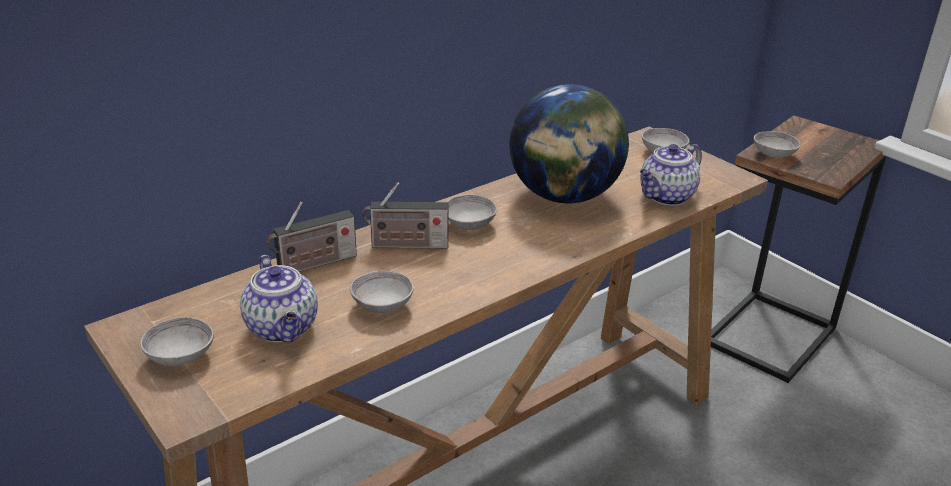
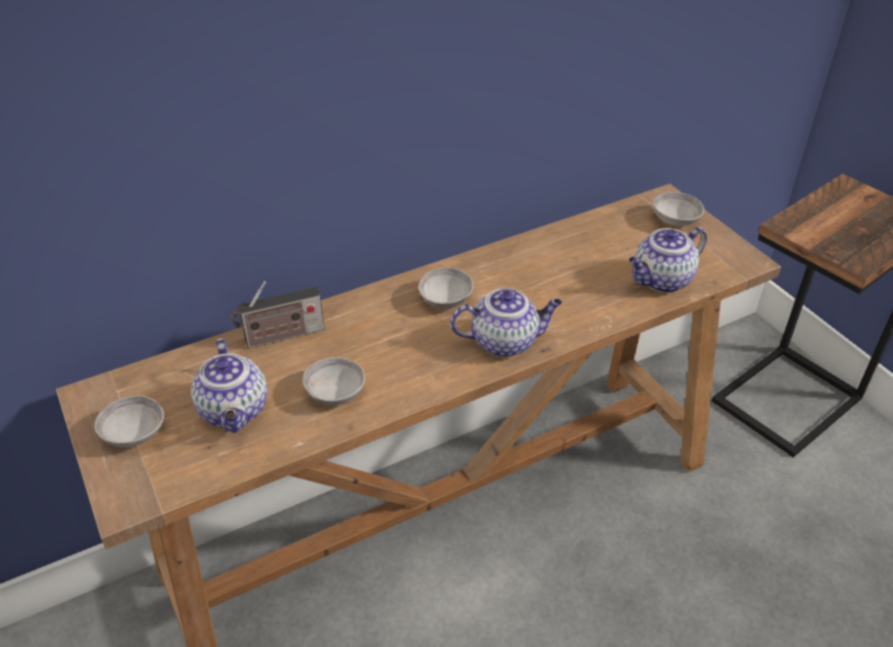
camera: 10 degrees right, 10 degrees up
radio [362,182,448,248] -> none
globe [509,84,629,203] -> none
grey bowl [754,131,801,158] -> none
none -> teapot [450,288,562,357]

